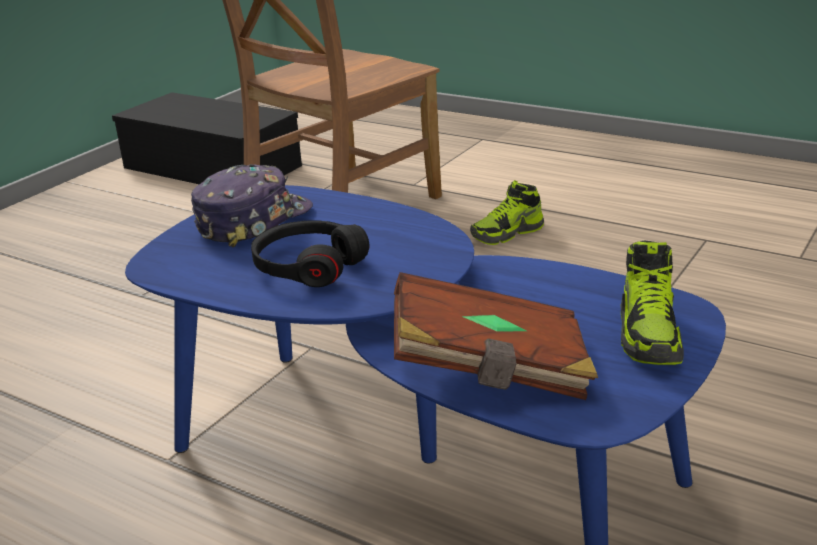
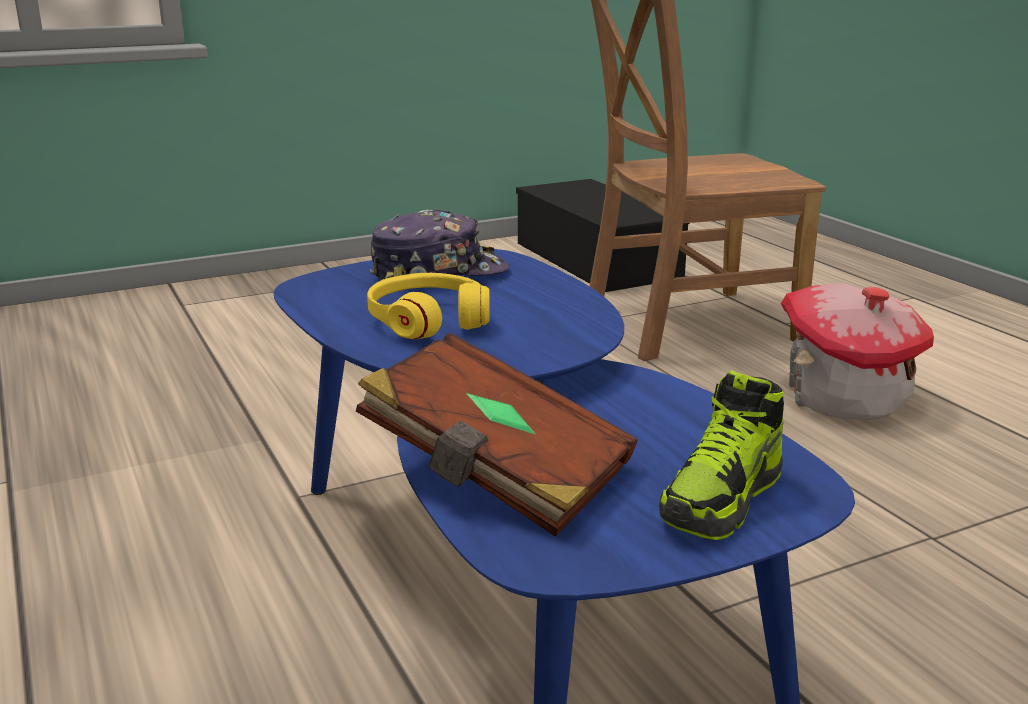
camera: 30 degrees right, 5 degrees down
black headphones [251,220,369,287] -> yellow headphones [367,273,490,339]
shoe [470,180,544,245] -> toy house [781,283,934,420]

